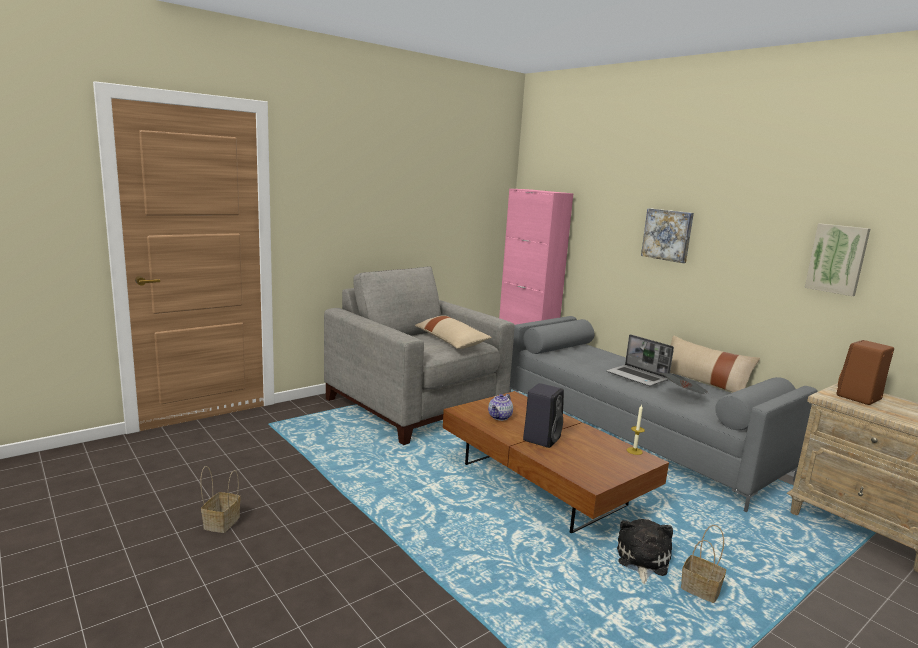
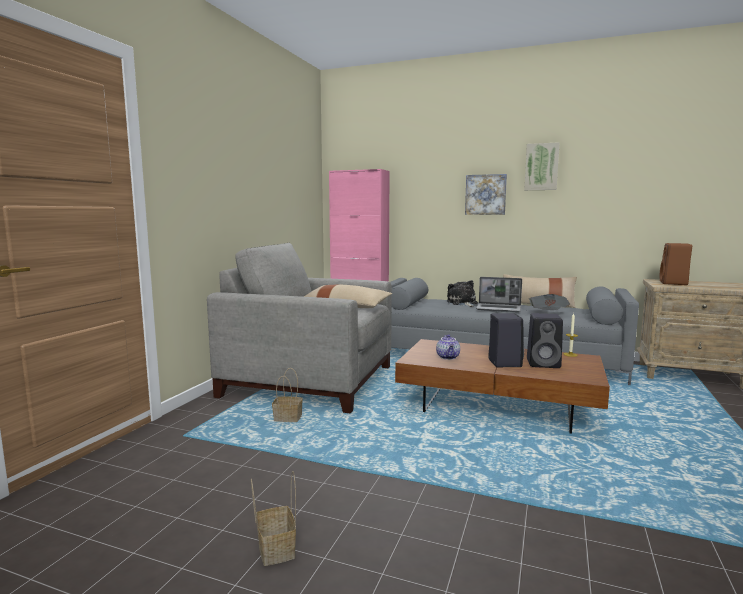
camera: 30 degrees left, 5 degrees down
plush toy [617,519,673,584] -> plush toy moved to [447,280,478,307]
basket [681,525,726,603] -> basket moved to [272,368,303,422]
picture [805,224,870,296] -> picture moved to [524,142,560,190]
none -> black speaker [527,313,563,368]

